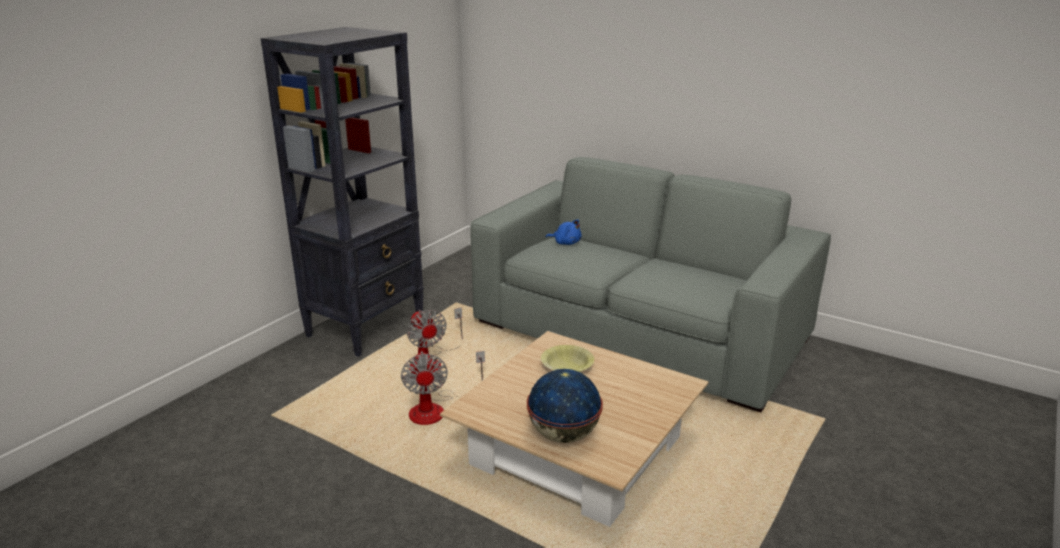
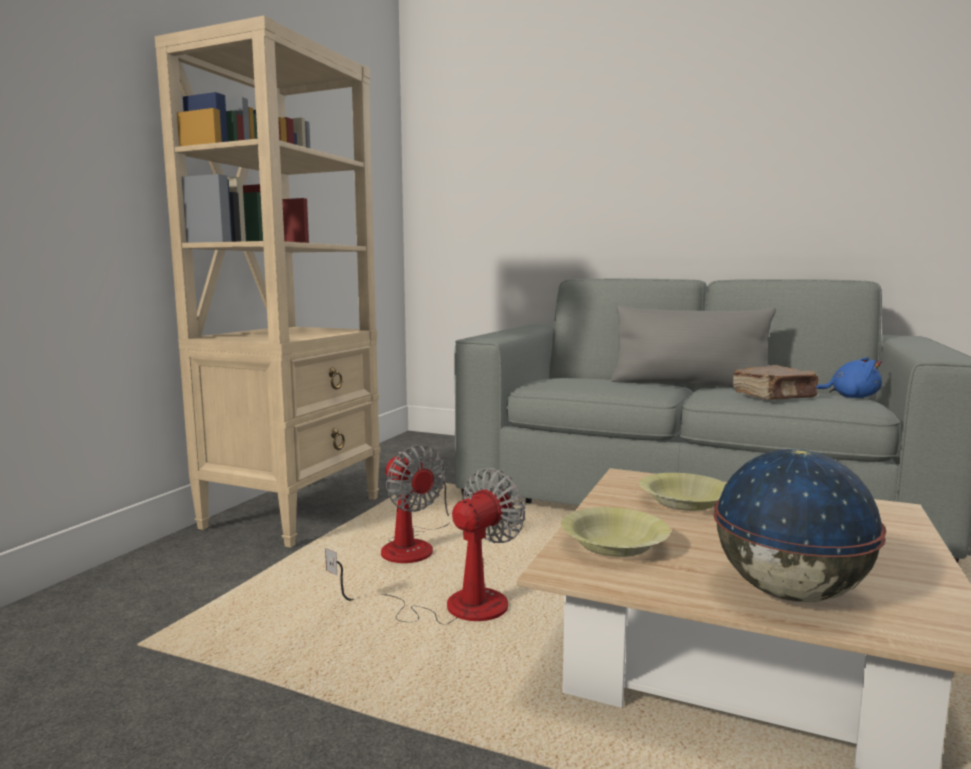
camera: 10 degrees left, 15 degrees down
black bookcase [261,27,424,357] -> beige bookcase [155,15,381,548]
fan [401,351,485,425] -> fan turned 120 degrees counterclockwise [325,468,526,624]
blue plush toy [546,220,582,245] -> blue plush toy moved to [816,357,882,398]
none -> yellow bowl [561,507,671,557]
none -> grey pillow [611,305,776,387]
none -> brown book [733,365,818,400]

